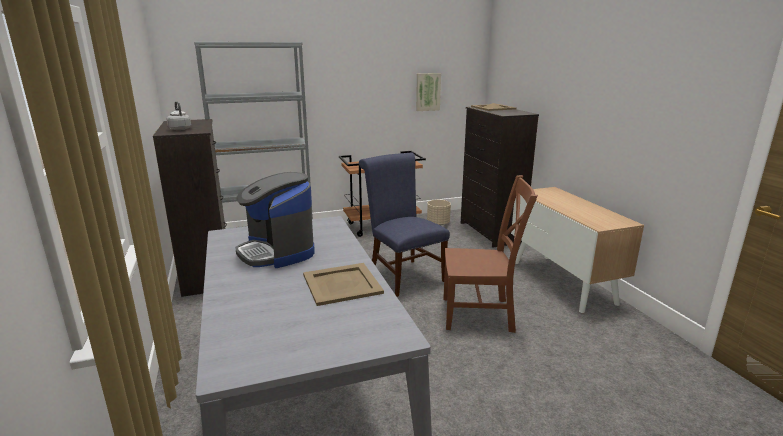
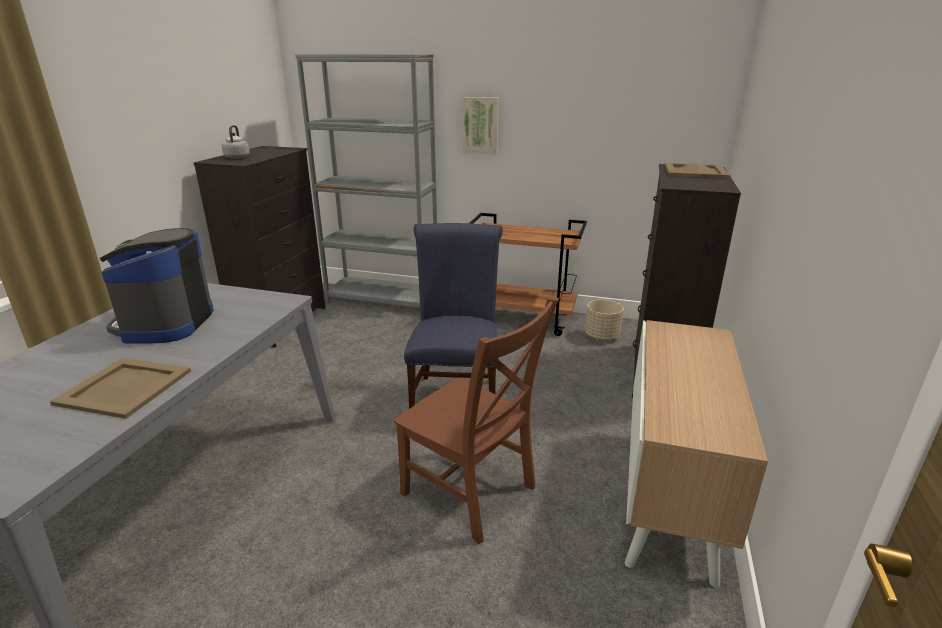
camera: 35 degrees right, 5 degrees up
picture [416,73,441,111] -> picture moved to [462,97,499,154]

